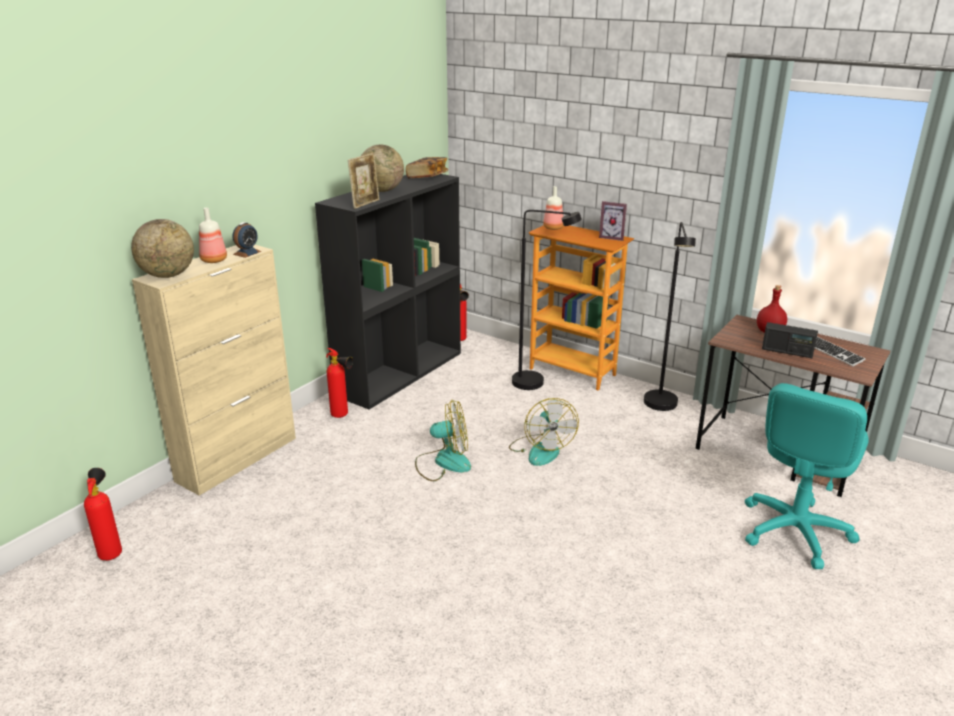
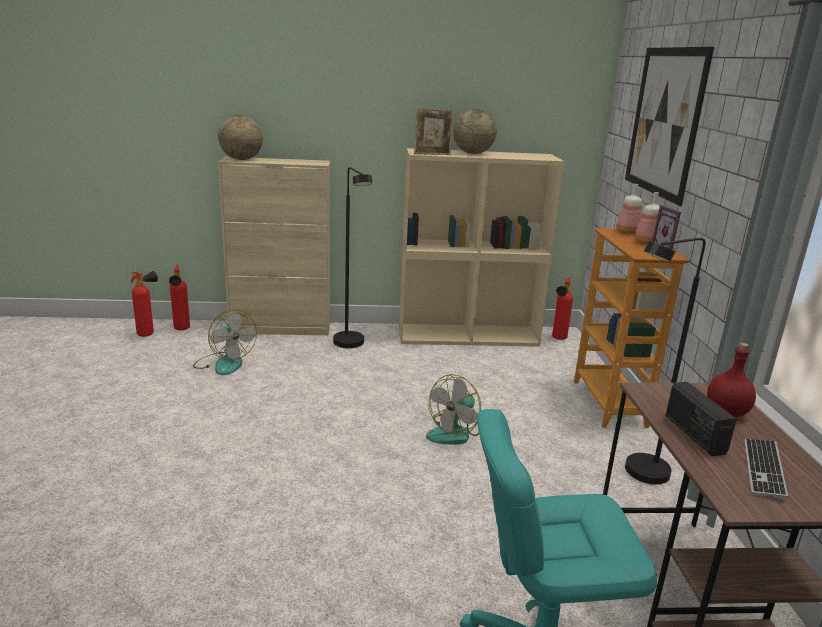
camera: 50 degrees right, 5 degrees down
bottle [199,208,227,263] -> bottle moved to [635,192,660,245]
alarm clock [232,222,261,258] -> none
black bookcase [315,174,461,410] -> beige bookcase [399,148,565,347]
fire extinguisher [326,348,353,418] -> fire extinguisher moved to [169,264,190,330]
book [406,157,448,179] -> none
fan [415,400,471,481] -> fan moved to [193,310,257,375]
black floor lamp [512,210,582,390] -> black floor lamp moved to [333,167,372,348]
none -> picture [625,47,714,206]

